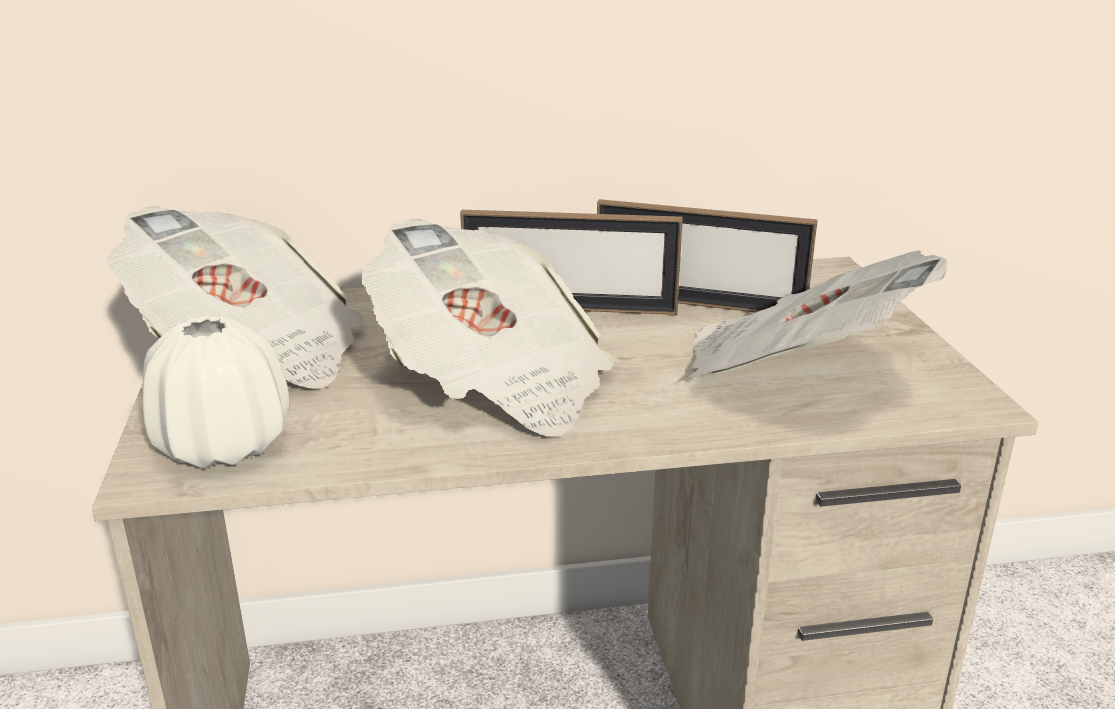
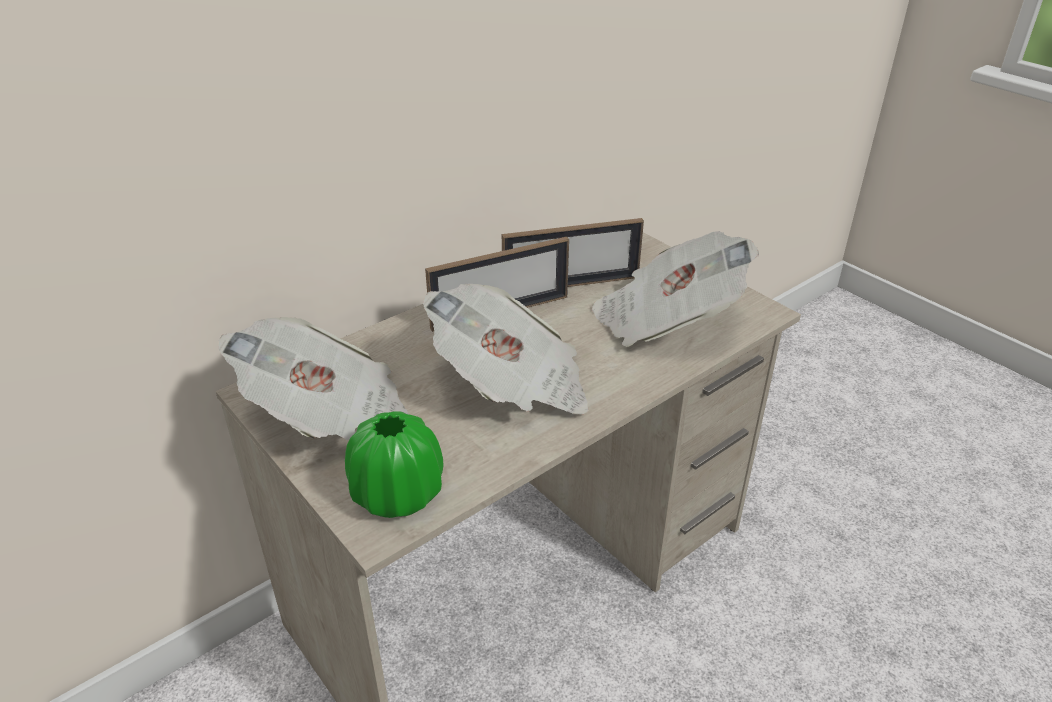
camera: 30 degrees left, 10 degrees up
white vase [143,316,290,469] -> green vase [345,411,443,518]

